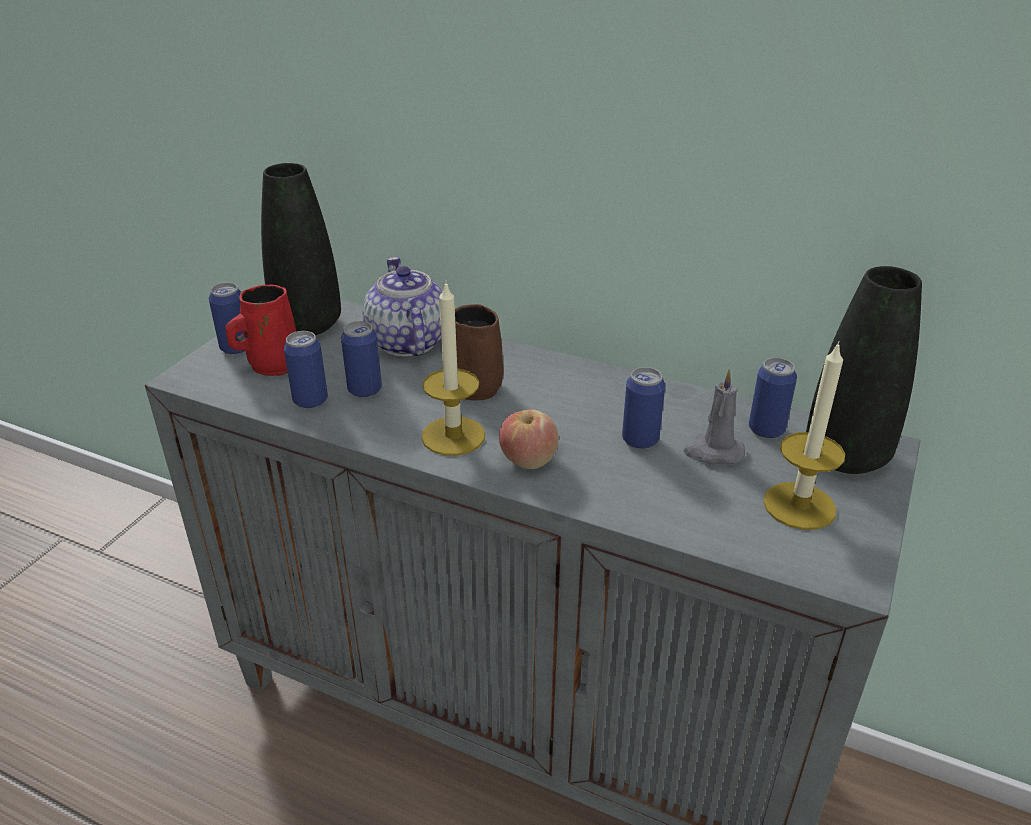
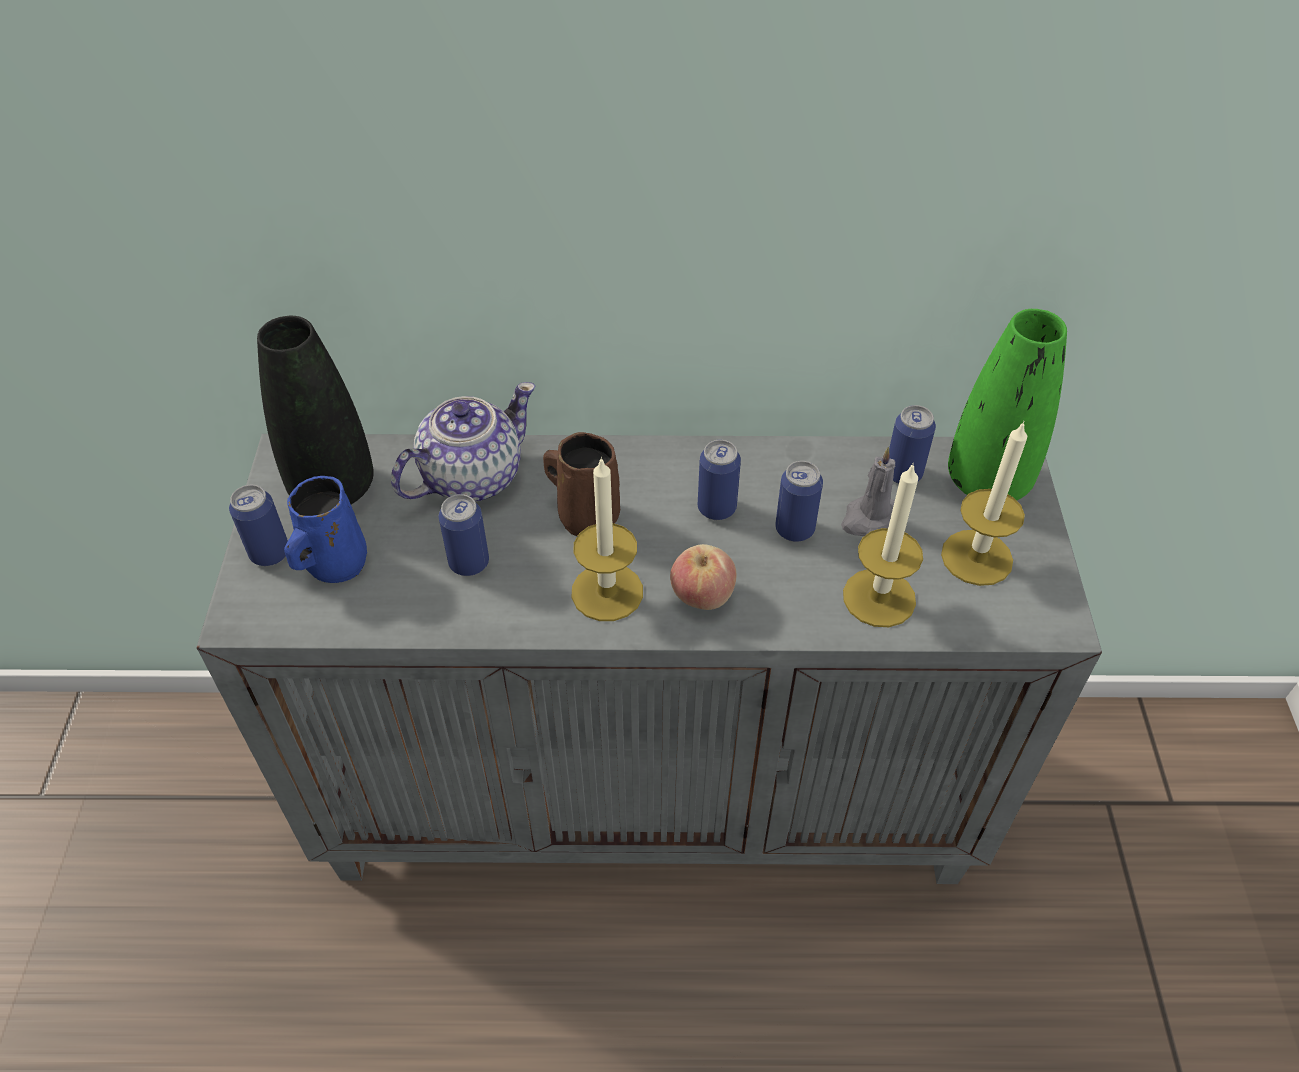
camera: 25 degrees left, 15 degrees up
red mug [225,285,296,376] -> blue mug [284,476,367,583]
can [284,331,328,409] -> can moved to [698,440,741,520]
teapot [363,257,443,356] -> teapot turned 90 degrees clockwise [391,382,535,501]
black vase [806,266,922,474] -> green vase [948,309,1067,500]
none -> candle [843,463,923,627]

